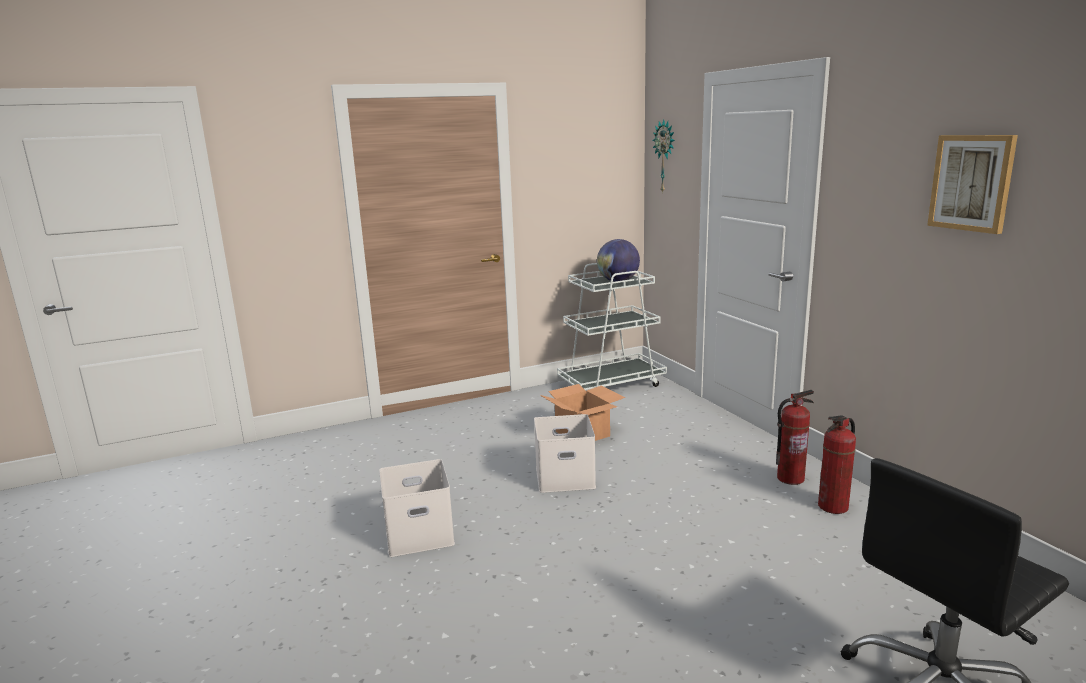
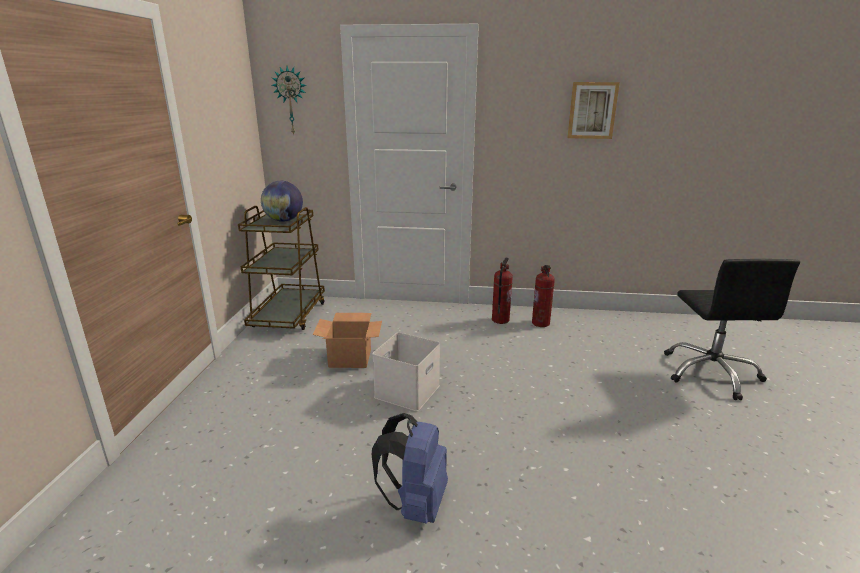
camera: 60 degrees left, 5 degrees up
white storage box [379,459,455,557] -> blue backpack [372,413,448,524]
white cart [557,263,667,390] -> brown cart [238,206,325,330]

